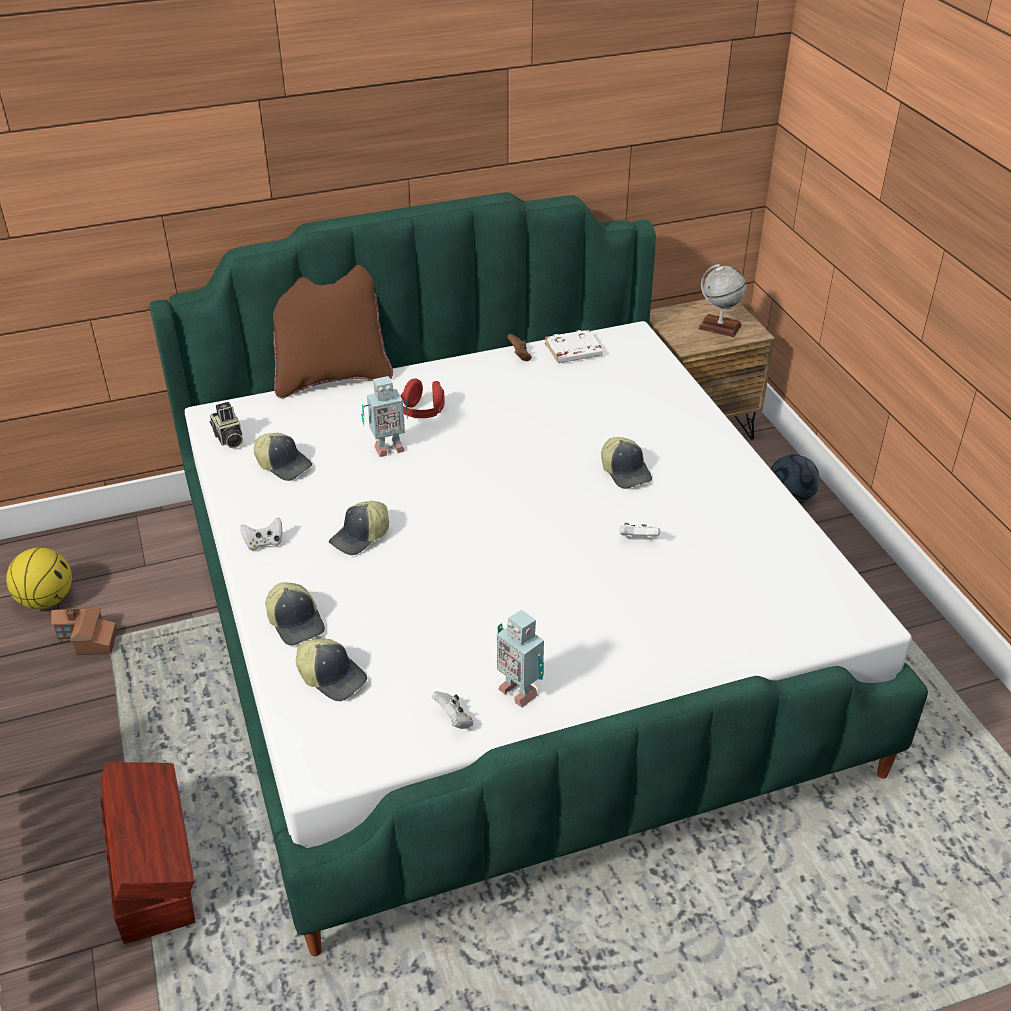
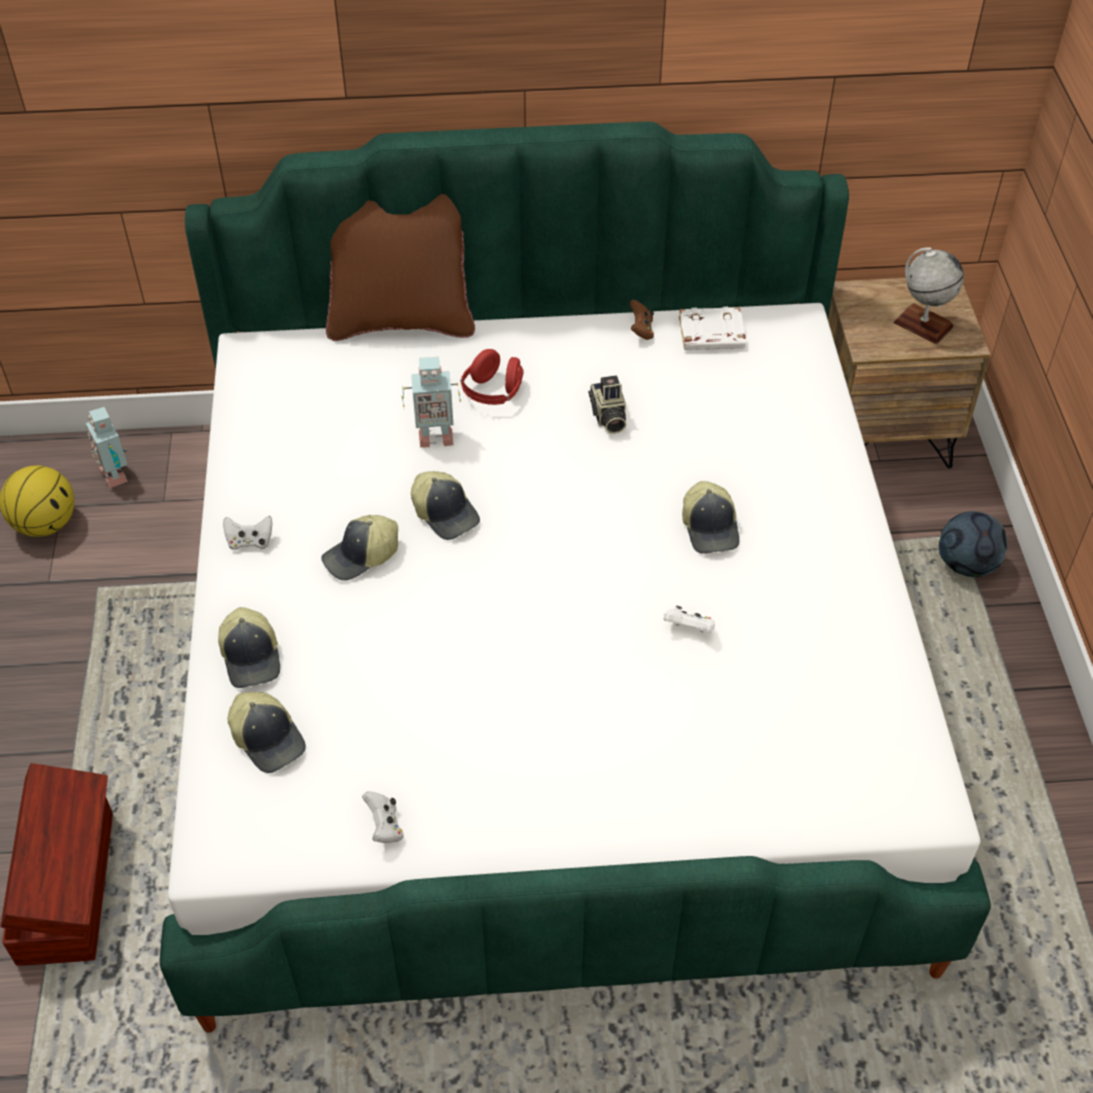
camera: 15 degrees right, 10 degrees up
toy house [51,608,118,656] -> none
camera [210,402,243,448] -> camera moved to [588,375,626,434]
cap [254,433,312,481] -> cap moved to [411,471,480,540]
toy robot [497,610,544,707] -> toy robot moved to [86,407,128,489]

